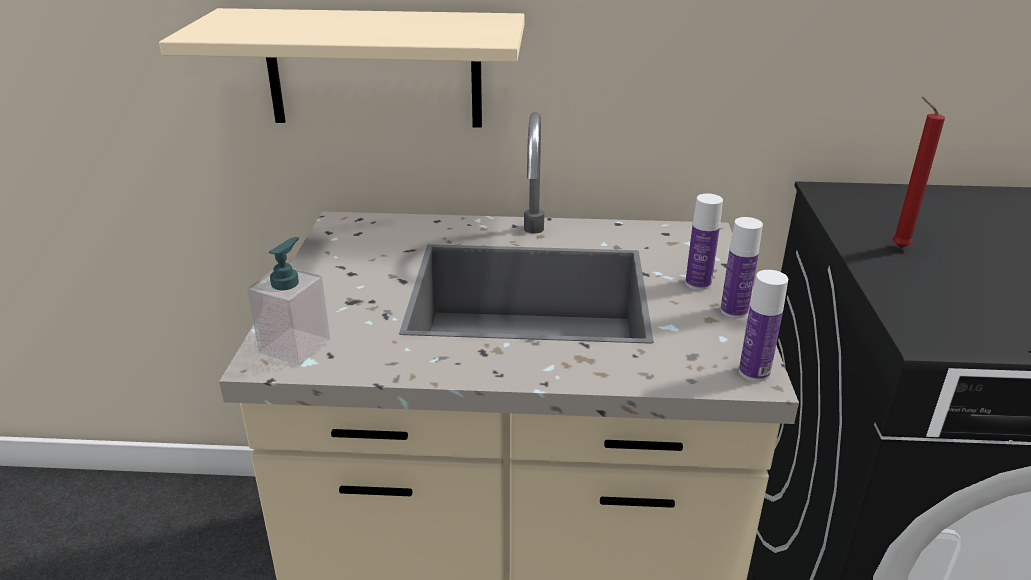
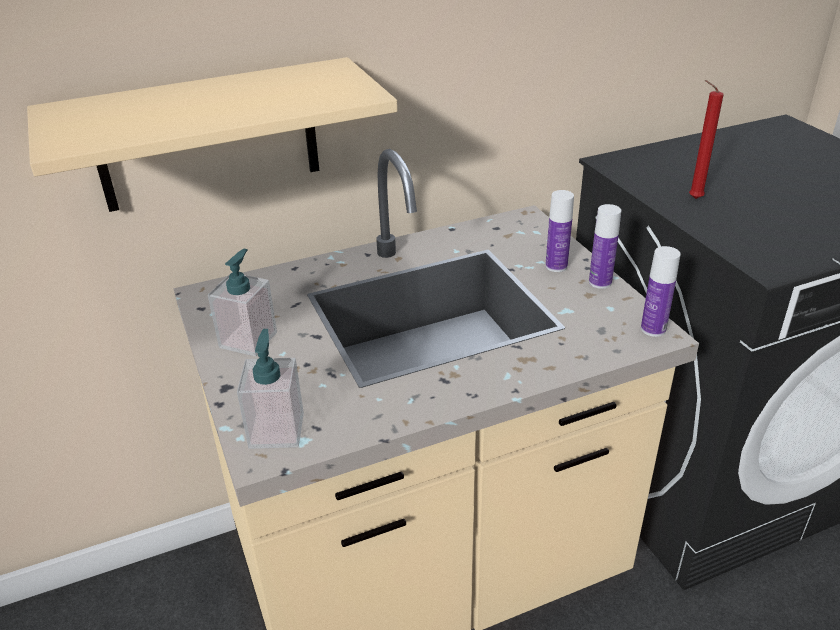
camera: 25 degrees left, 5 degrees up
none -> soap dispenser [208,249,277,356]

